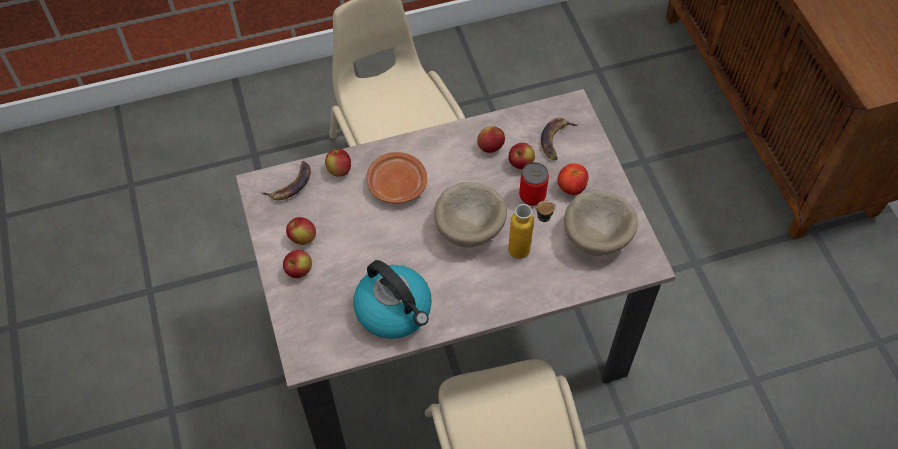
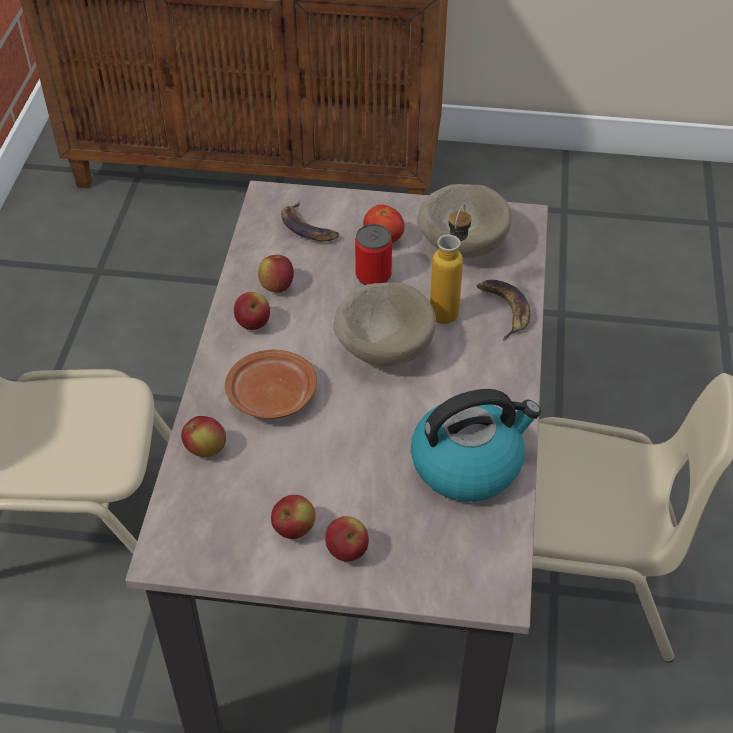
camera: 65 degrees left, 10 degrees down
banana [261,161,311,200] -> banana moved to [477,280,530,340]
apple [509,143,535,169] -> apple moved to [234,292,270,330]

